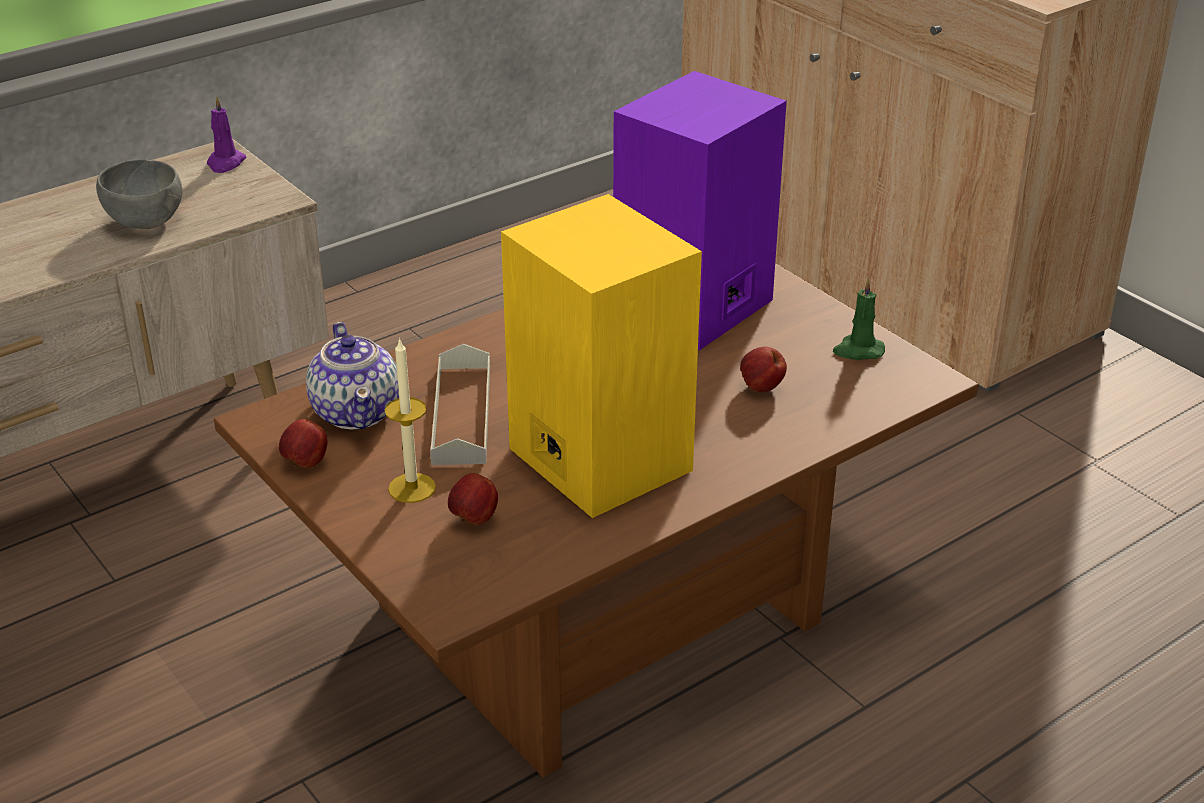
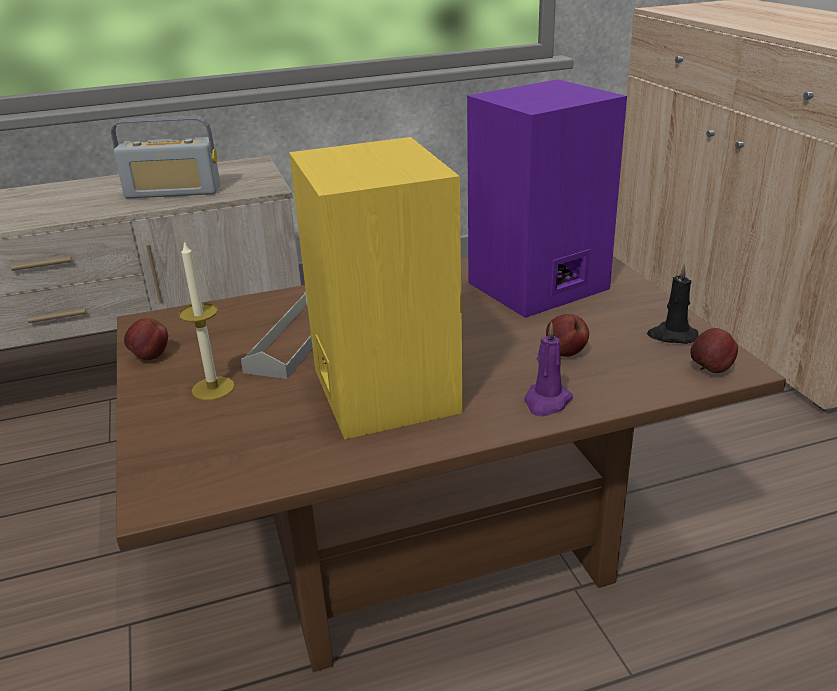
camera: 20 degrees right, 5 degrees down
grey bowl [96,159,182,229] -> radio [111,116,220,199]
purple candle [207,96,246,173] -> purple candle moved to [524,322,573,416]
teapot [306,322,399,430] -> none
apple [448,473,498,525] -> apple moved to [690,328,738,373]
green candle [833,278,885,360] -> black candle [647,264,698,344]

